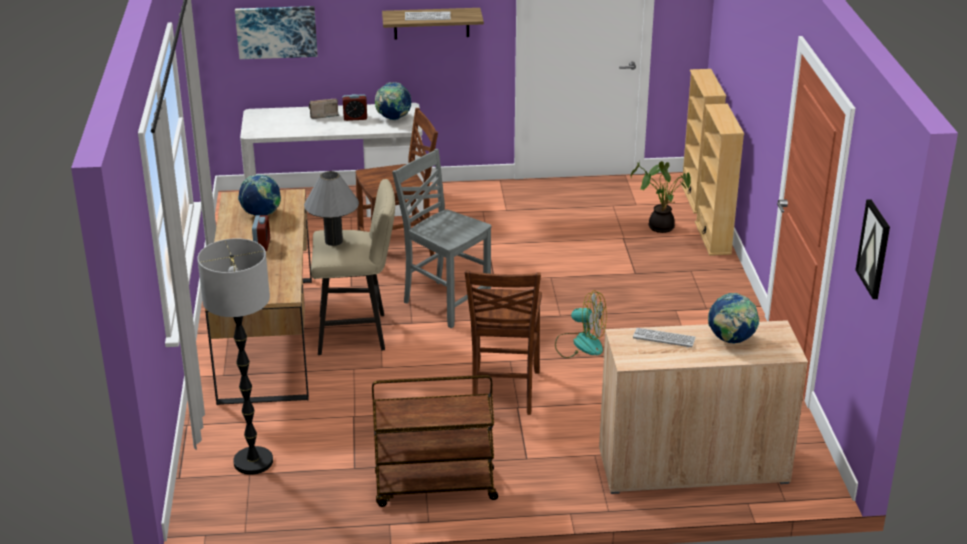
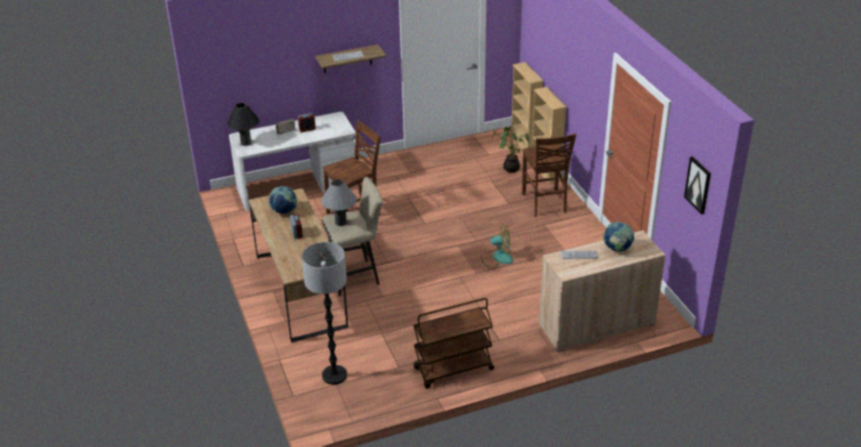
camera: 15 degrees left, 5 degrees up
picture [235,6,318,59] -> none
globe [375,82,411,120] -> none
grey chair [392,149,491,328] -> none
brown chair [465,270,542,415] -> brown chair moved to [522,133,577,217]
none -> black table lamp [227,103,259,146]

